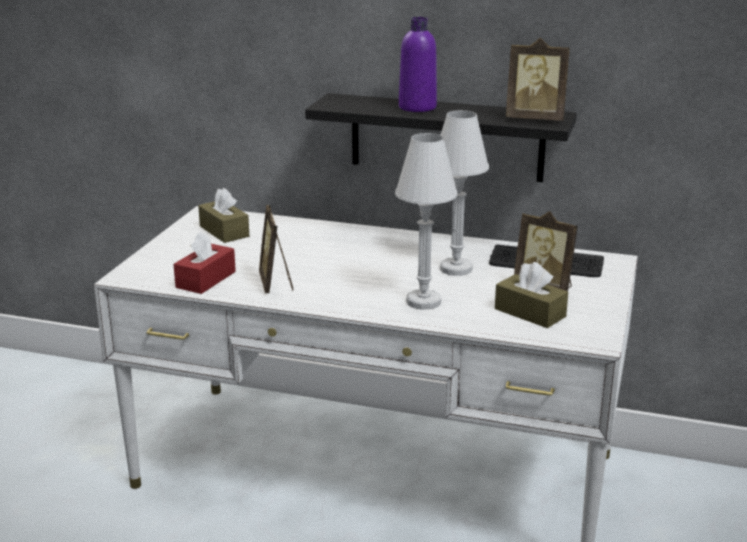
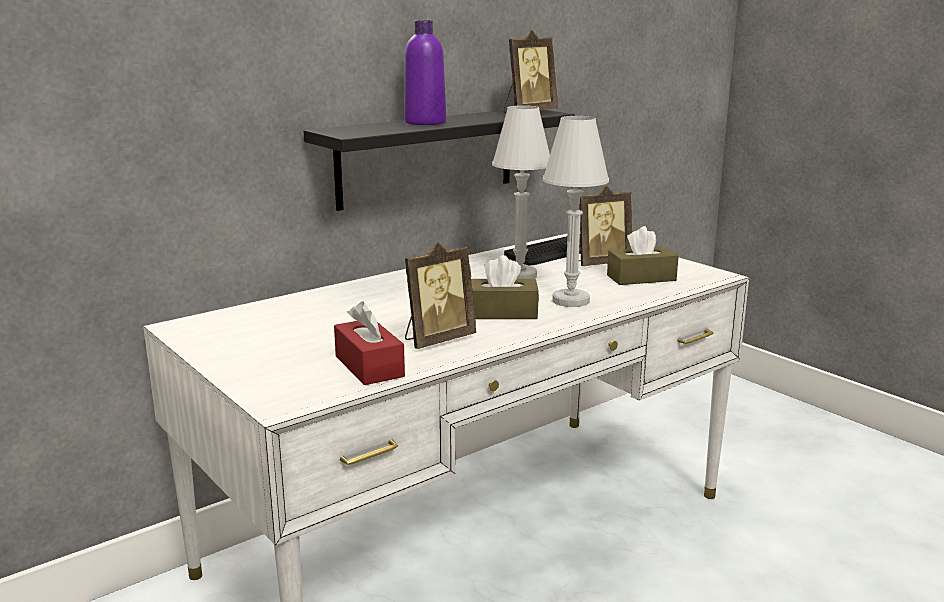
camera: 55 degrees left, 5 degrees down
brown tissue box [198,188,249,243] -> brown tissue box moved to [471,255,539,319]
picture frame [259,205,294,293] -> picture frame turned 60 degrees counterclockwise [405,242,476,349]

